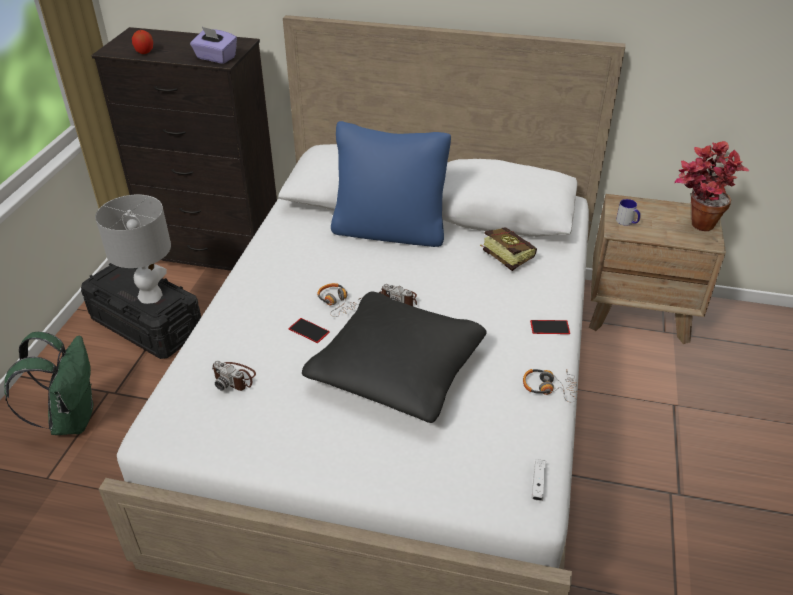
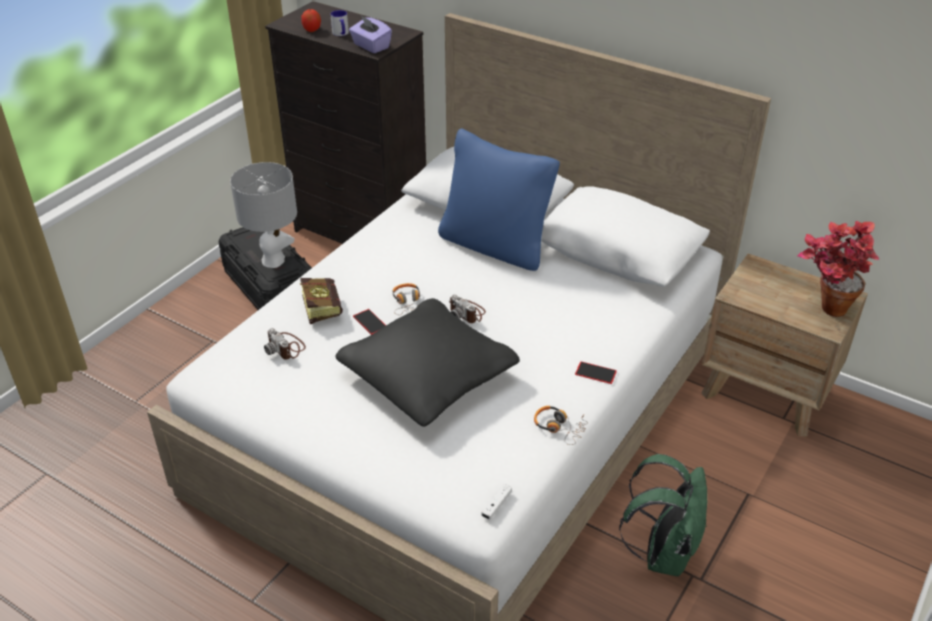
camera: 20 degrees right, 0 degrees up
green backpack [4,331,93,435] -> green backpack moved to [619,454,707,576]
book [480,227,537,271] -> book moved to [300,278,343,324]
mug [616,199,640,226] -> mug moved to [331,10,349,36]

